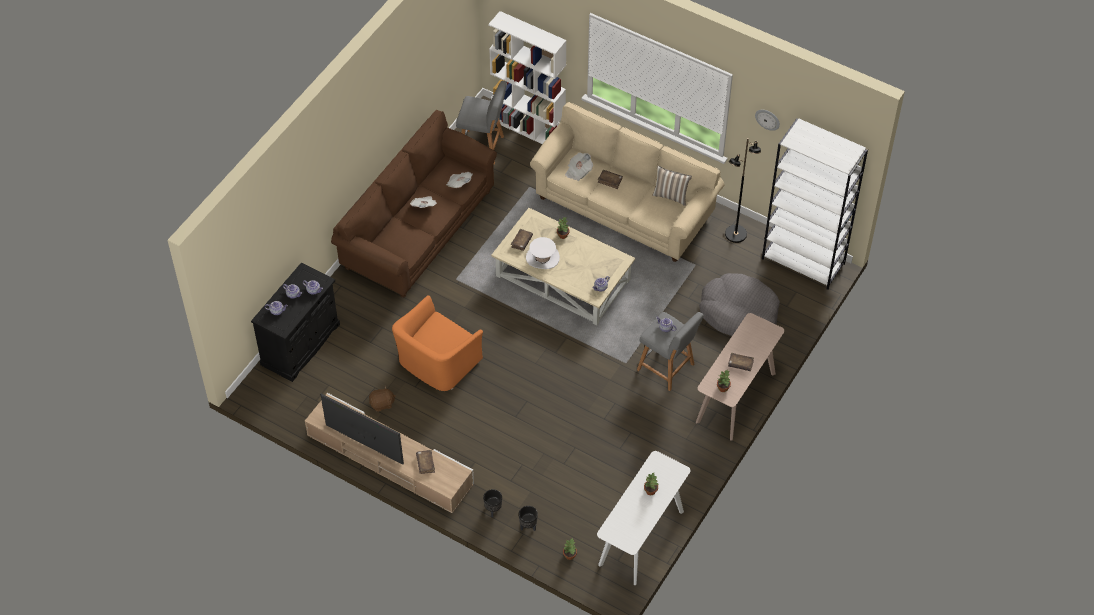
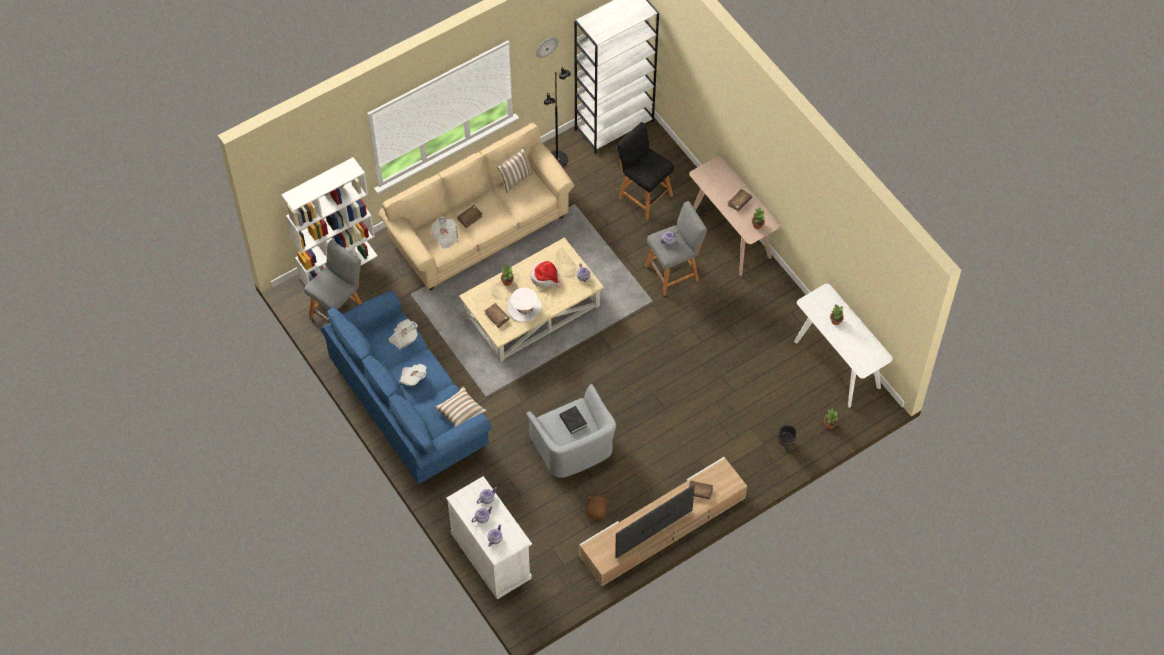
camera: 65 degrees left, 5 degrees up
black cabinet [251,263,340,382] -> white cabinet [446,476,532,599]
brown sofa [331,110,497,298] -> blue sofa [321,290,491,484]
orange armchair [392,295,483,391] -> grey armchair [527,384,616,478]
black planter [483,489,502,517] -> none
grey dog bed [699,273,780,336] -> black stool [616,122,674,220]
none -> pillow [434,386,487,427]
none -> hat [530,261,562,288]
none -> black book [559,406,587,434]

